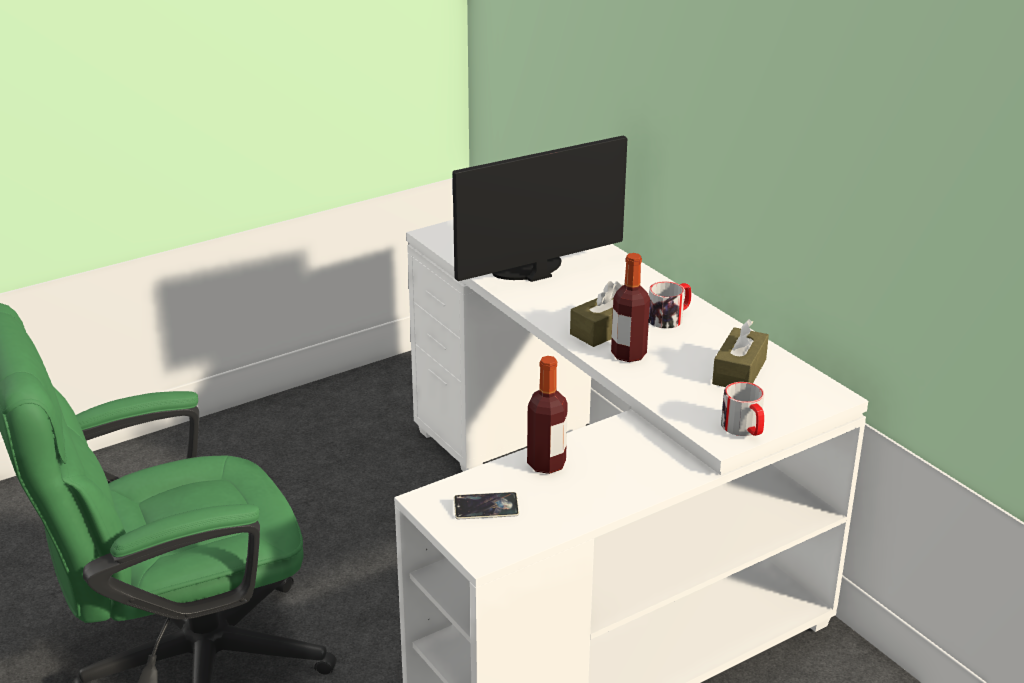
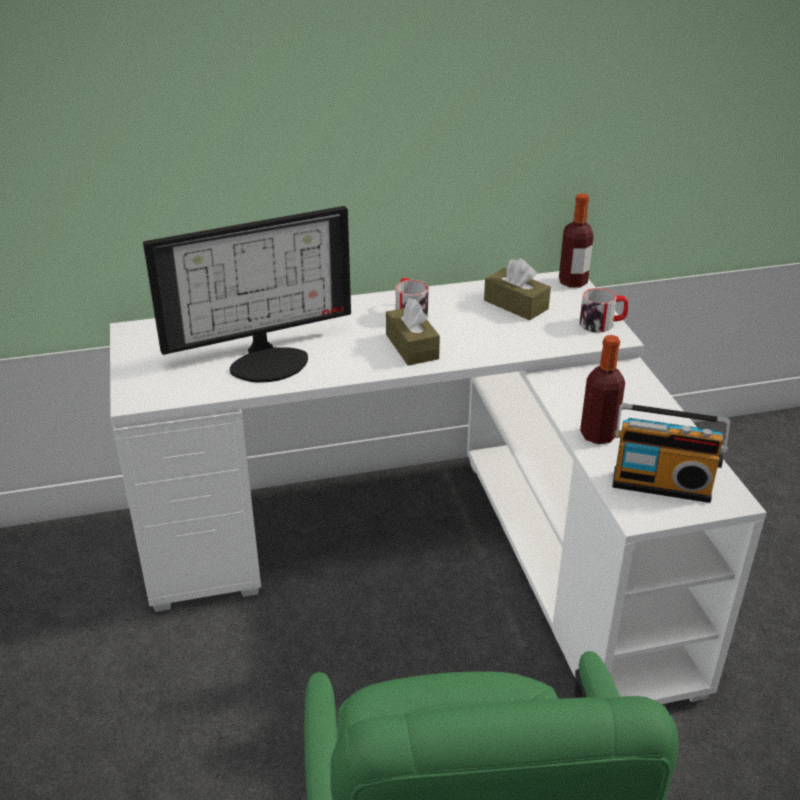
camera: 70 degrees left, 5 degrees up
monitor [453,136,627,282] -> monitor turned 105 degrees counterclockwise [143,206,351,382]
phone [454,492,519,519] -> radio [612,403,730,503]
bottle [611,253,650,362] -> bottle moved to [559,193,594,287]

